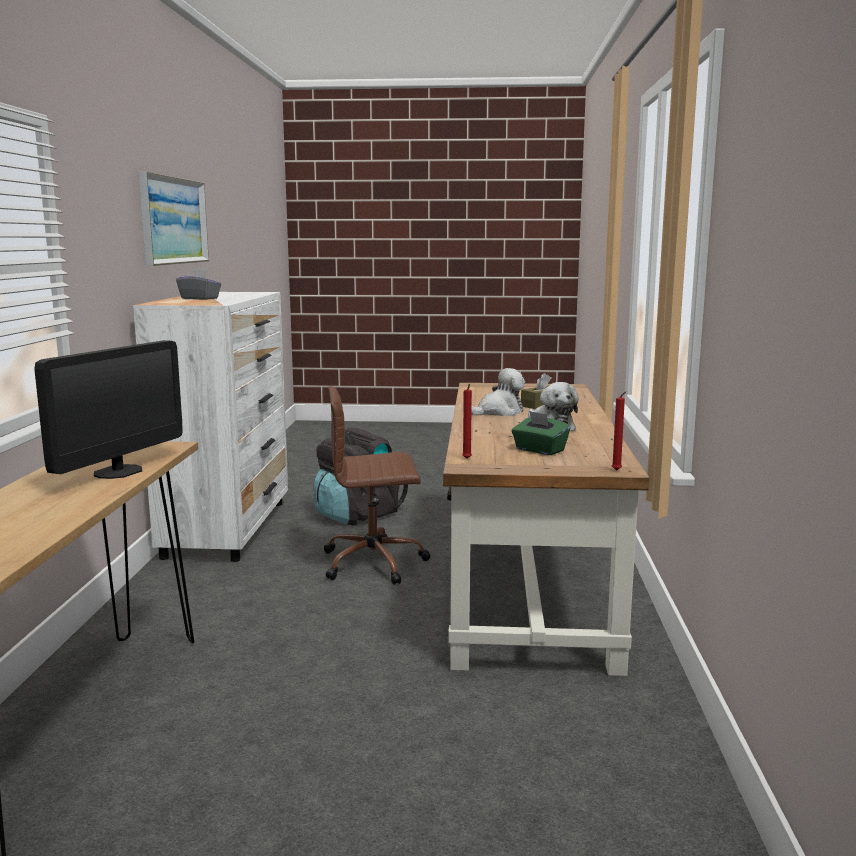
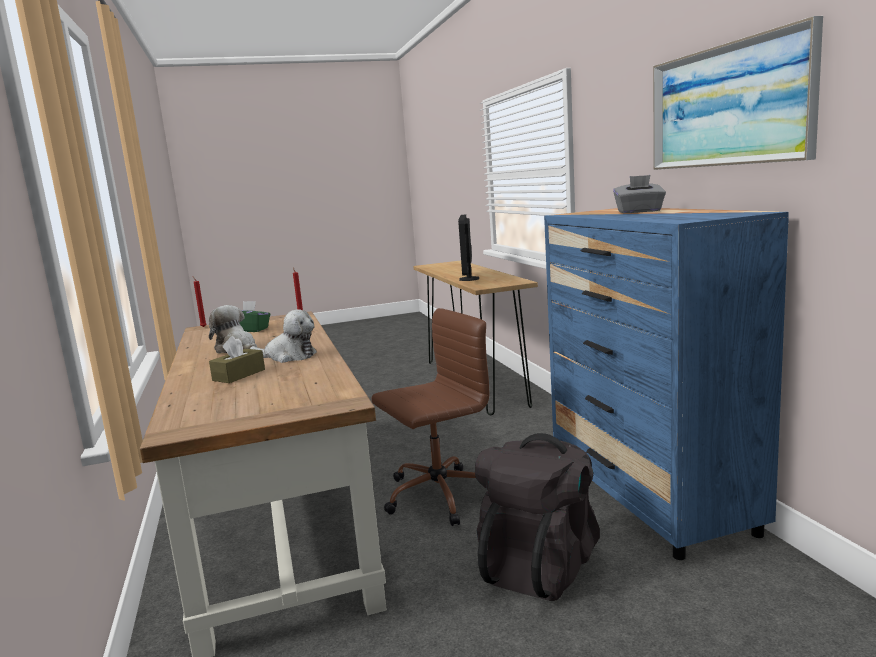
camera: 160 degrees right, 0 degrees up
white dresser [133,292,288,562] -> blue dresser [544,208,789,560]
plush toy [471,368,525,416] -> plush toy turned 120 degrees counterclockwise [250,309,317,363]

